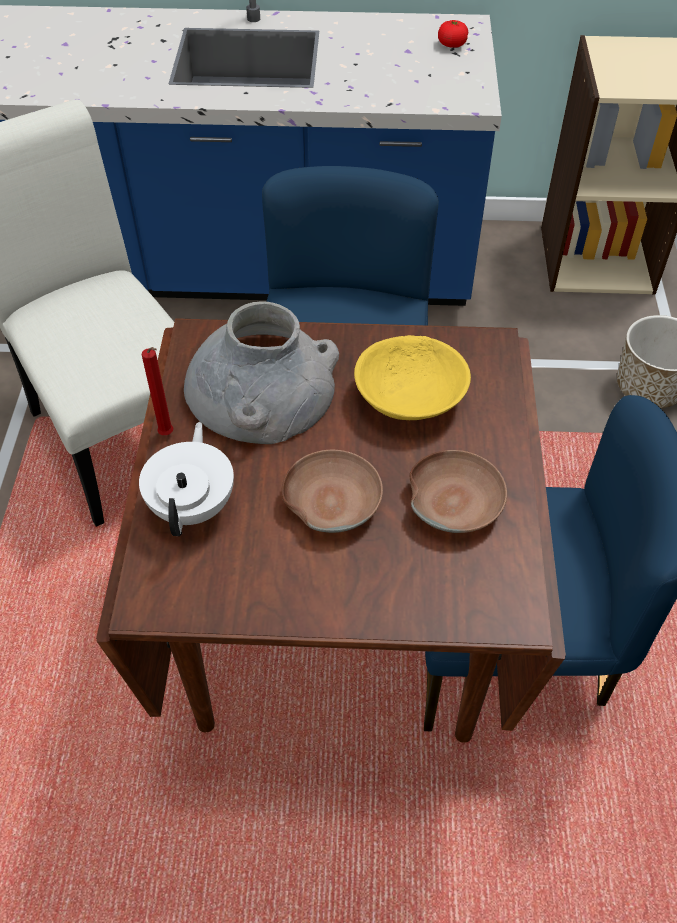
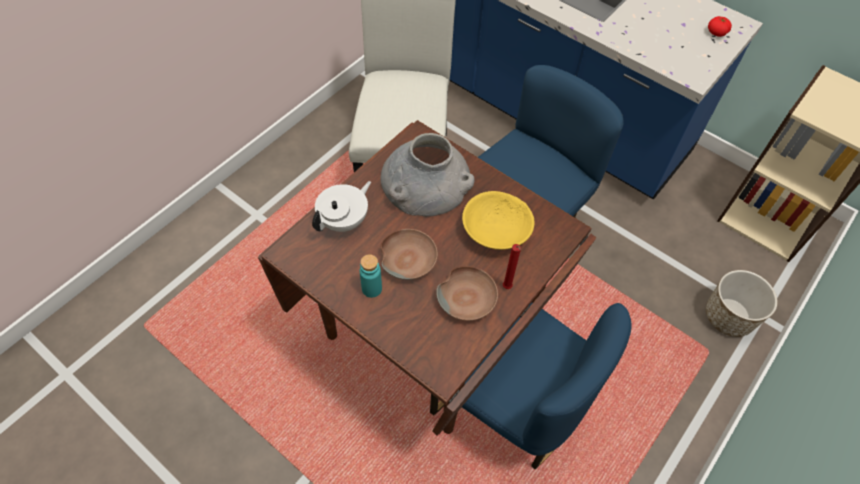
camera: 35 degrees right, 5 degrees up
red candle [142,347,173,435] -> red candle moved to [503,244,521,289]
none -> turquoise bottle [360,254,382,298]

